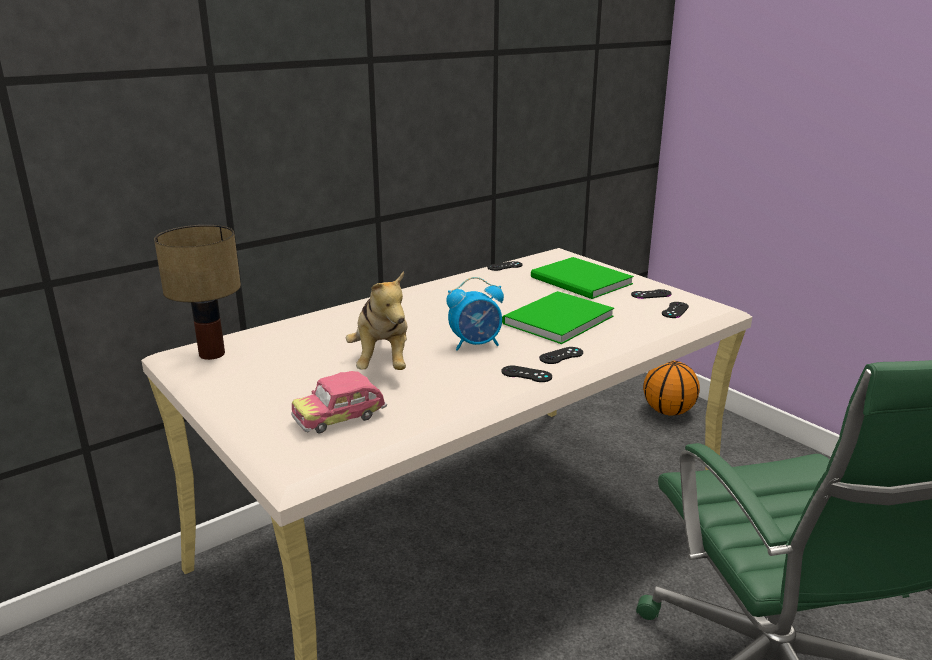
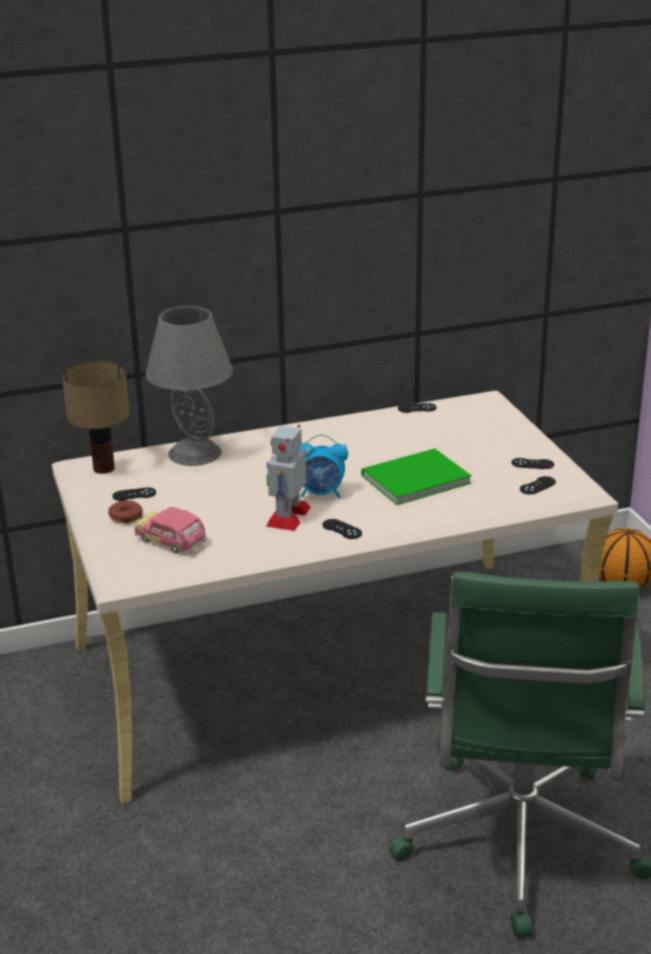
camera: 20 degrees right, 5 degrees up
toy car [291,371,387,434] -> toy car turned 45 degrees clockwise [135,507,208,554]
plush toy [346,271,407,370] -> none
green book [531,257,634,299] -> none
black game controller [539,347,583,364] -> black game controller moved to [112,487,156,501]
none -> donut [108,500,143,523]
none -> grey table lamp [145,306,233,466]
none -> toy robot [266,425,311,531]

